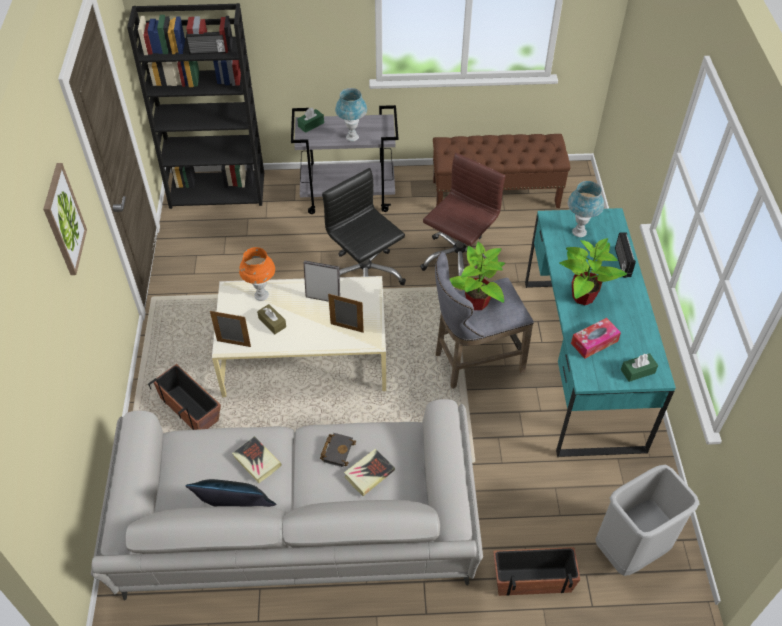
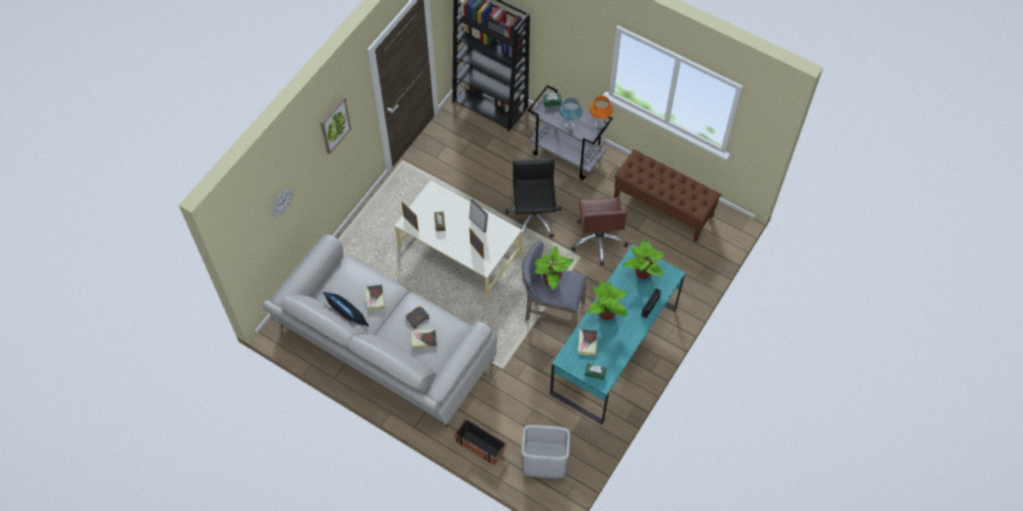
camera: 35 degrees right, 10 degrees up
planter [148,364,221,430] -> none
orange table lamp [239,247,275,301] -> orange table lamp moved to [589,96,613,128]
brown office chair [420,153,505,276] -> brown office chair turned 105 degrees clockwise [571,197,628,265]
blue table lamp [568,181,604,237] -> potted plant [623,240,665,279]
tissue box [571,318,621,359] -> book [578,329,598,355]
none -> wall clock [272,188,293,217]

